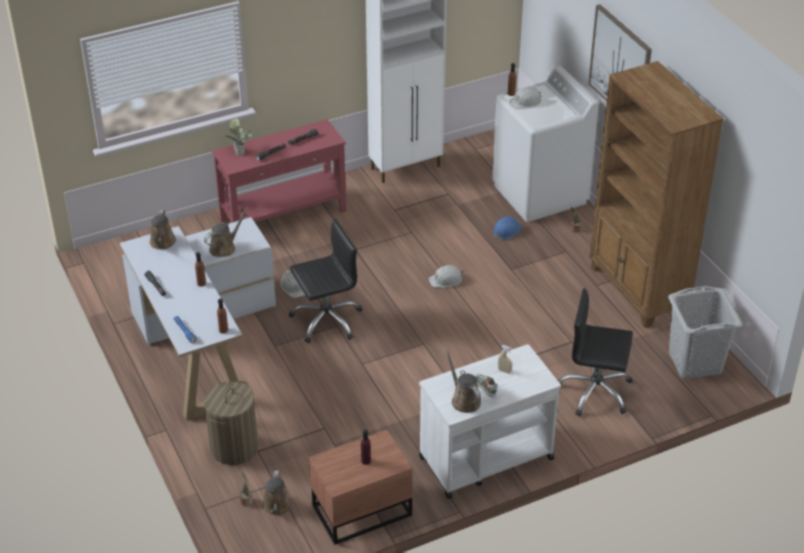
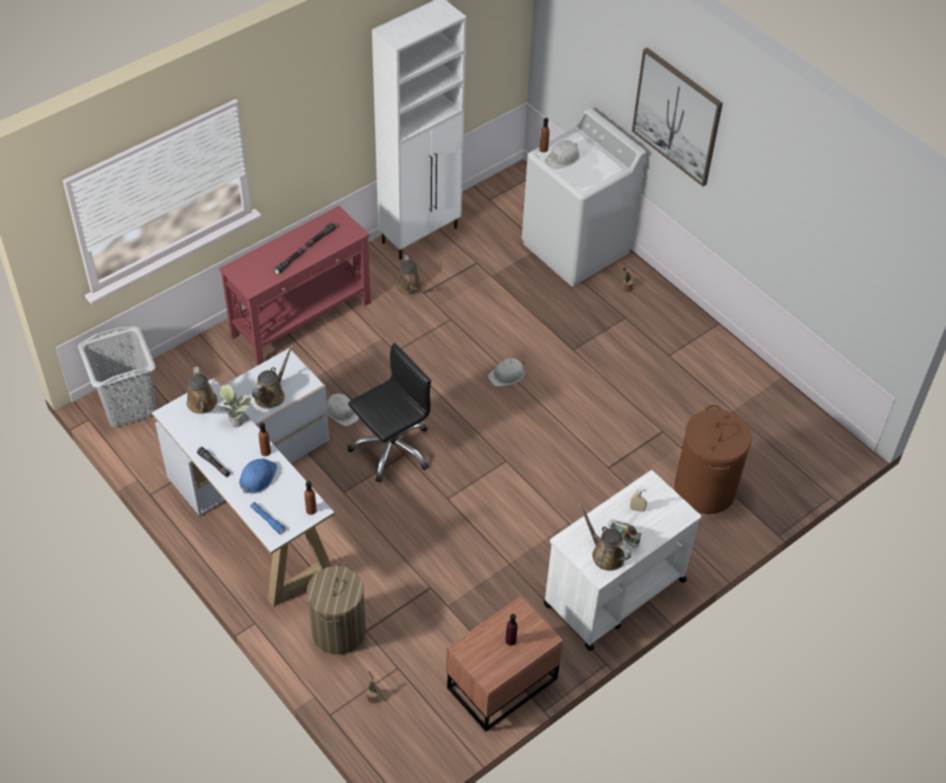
camera: 15 degrees left, 10 degrees up
potted plant [225,118,253,156] -> potted plant moved to [214,385,251,427]
brown watering can [263,471,292,515] -> brown watering can moved to [396,255,422,295]
blue hard hat [493,216,522,239] -> blue hard hat moved to [239,458,277,494]
black office chair [558,288,633,417] -> brown laundry basket [674,405,751,514]
brown bookcase [590,61,723,328] -> none
grey laundry basket [668,286,742,379] -> grey laundry basket moved to [78,326,156,427]

